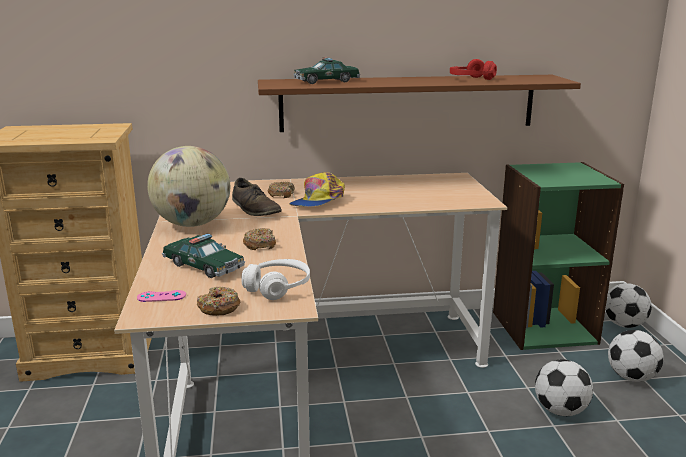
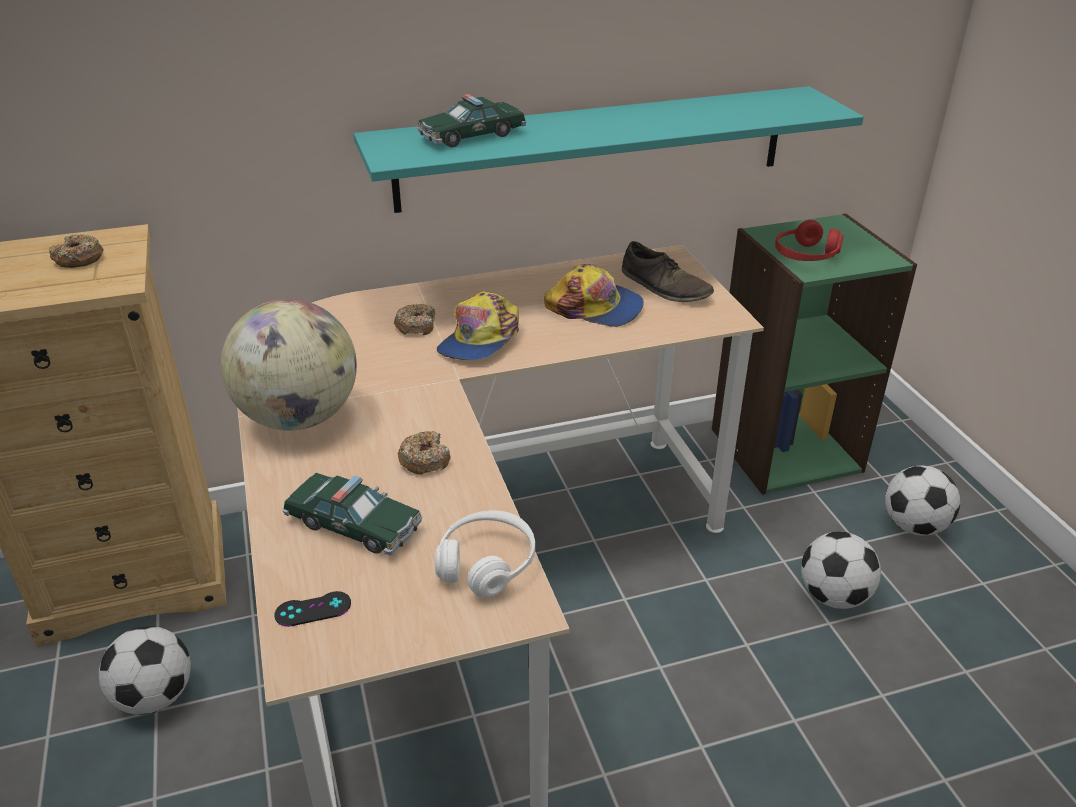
camera: 10 degrees left, 15 degrees up
pink game controller [137,290,186,302] -> black game controller [274,591,351,627]
donut [197,286,240,316] -> donut moved to [49,234,103,268]
brown shoe [232,178,282,216] -> brown shoe moved to [622,241,714,302]
brown shelf [258,75,581,132] -> turquoise shelf [354,86,864,213]
red headphones [450,59,497,80] -> red headphones moved to [775,220,843,261]
football [605,283,652,328] -> football moved to [99,626,191,715]
none -> cap [544,264,644,327]

